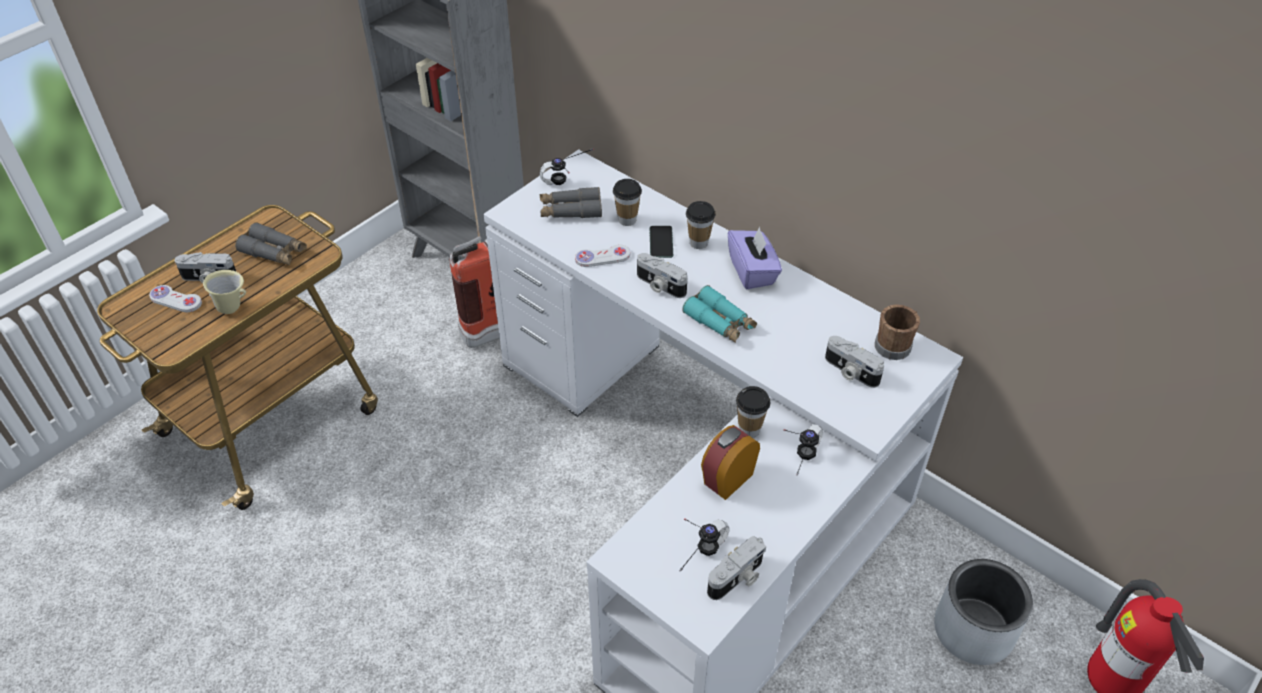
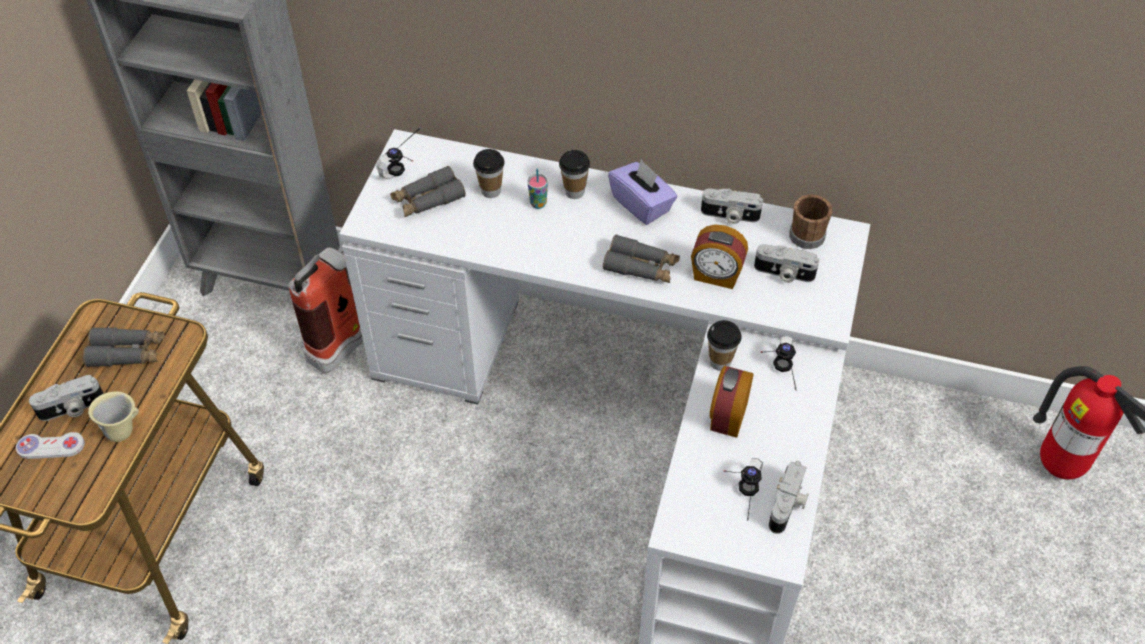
camera: 25 degrees left, 5 degrees up
white game controller [575,245,630,267] -> none
camera [637,253,688,298] -> camera moved to [701,188,763,224]
phone [649,226,673,258] -> cup [527,169,548,209]
turquoise binoculars [682,285,757,343] -> grey binoculars [603,234,680,283]
grey planter [934,559,1033,665] -> none
none -> alarm clock [691,225,748,289]

